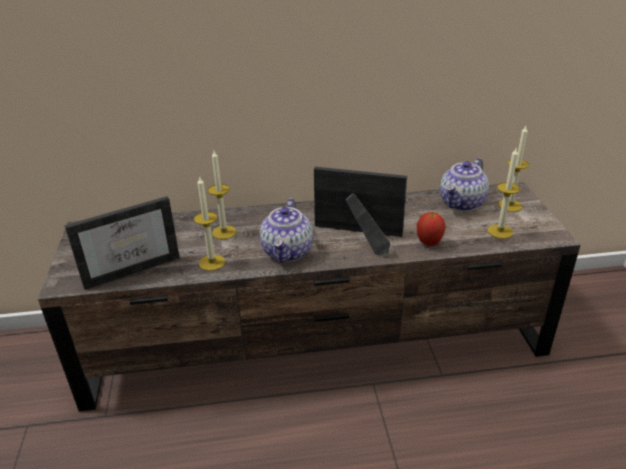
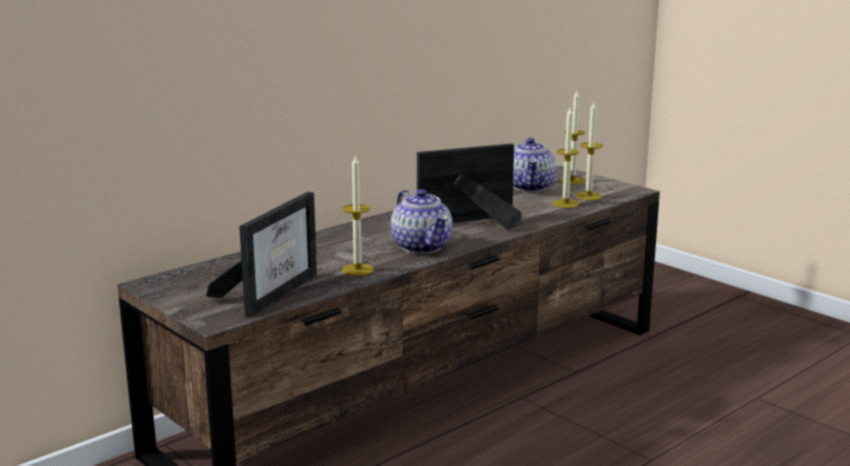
camera: 35 degrees left, 15 degrees down
candle [208,151,236,239] -> candle moved to [552,108,580,208]
apple [417,212,446,246] -> none

